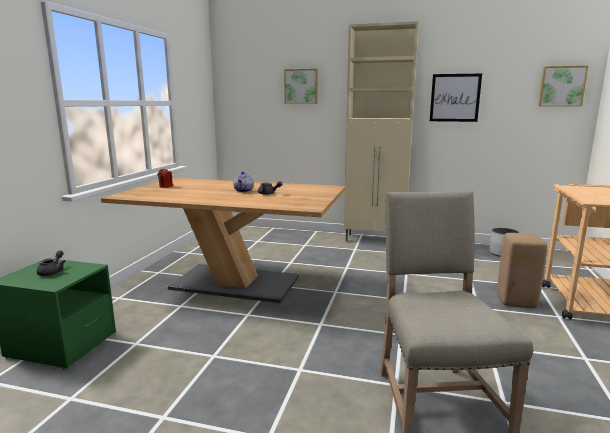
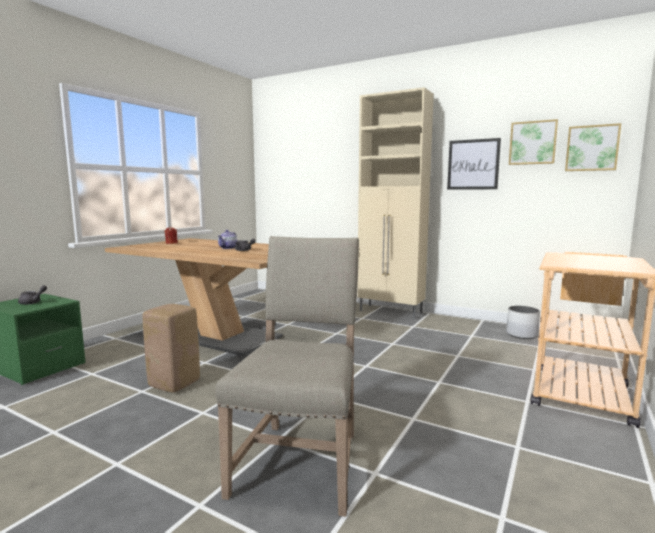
camera: 15 degrees right, 5 degrees down
picture [284,69,318,104] -> picture moved to [509,119,558,165]
beige stool [497,233,547,308] -> beige stool moved to [143,304,200,393]

